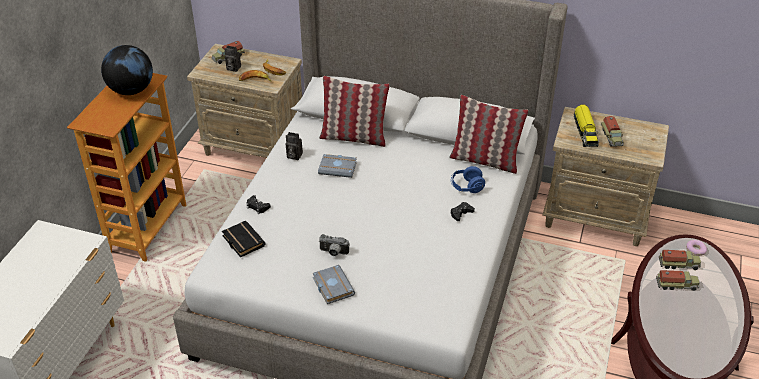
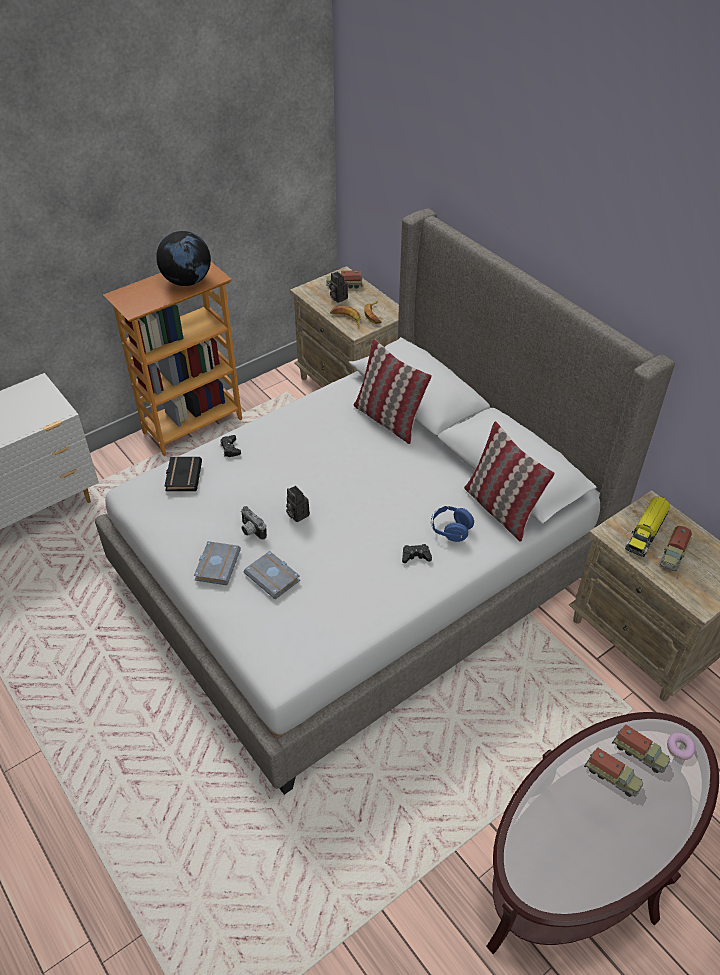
camera: 35 degrees right, 5 degrees up
camera [286,132,303,160] -> camera moved to [286,486,310,522]
grey book [318,154,357,178] -> grey book moved to [244,551,300,599]

